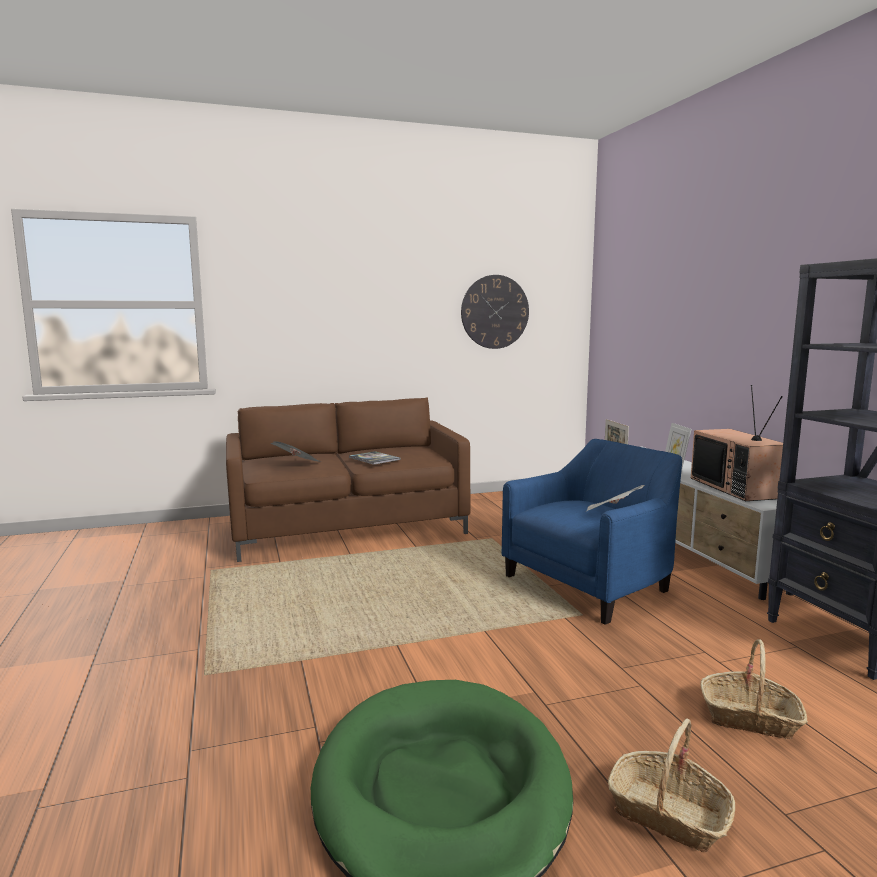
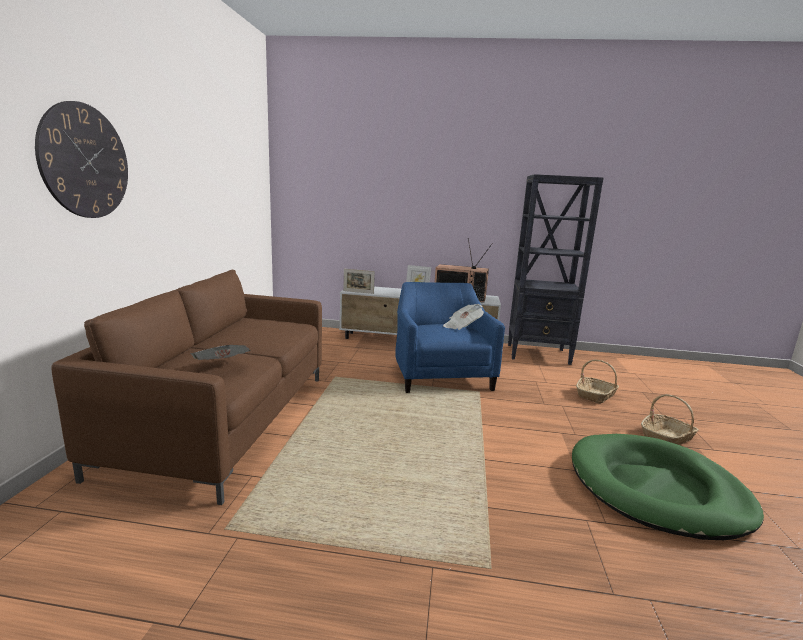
camera: 65 degrees left, 5 degrees up
book [349,451,401,465] -> none
wall clock [461,275,529,349] -> wall clock moved to [35,101,128,218]

